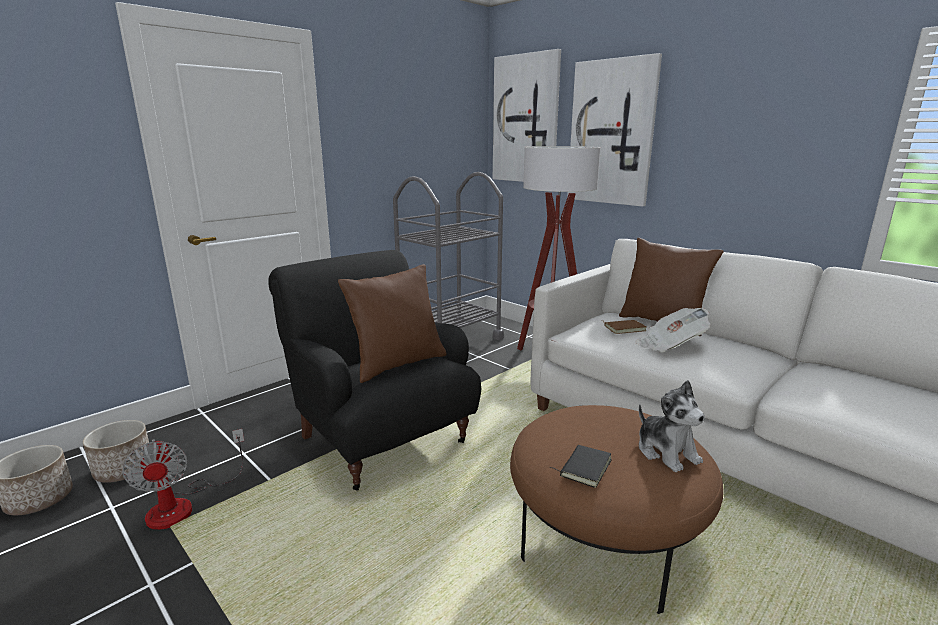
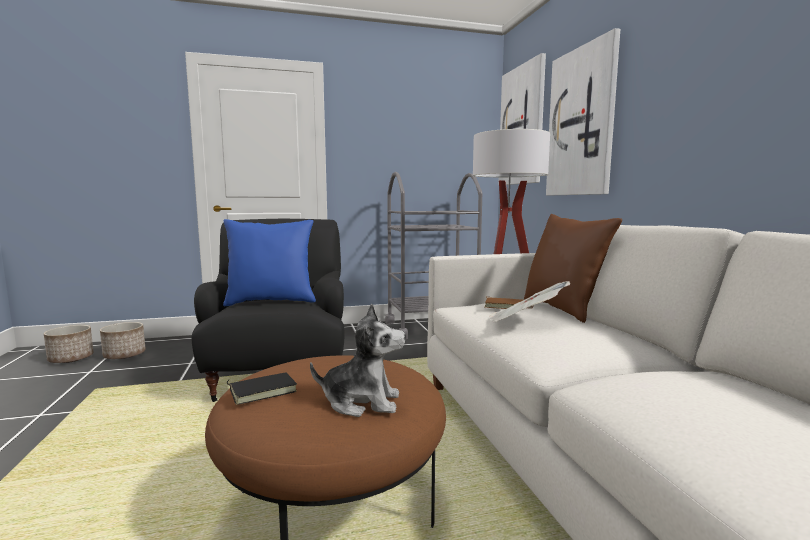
camera: 30 degrees right, 10 degrees down
fan [122,429,244,530] -> none
brown pillow [338,264,446,383] -> blue pillow [223,219,316,306]
plush toy [639,380,705,472] -> plush toy turned 90 degrees counterclockwise [310,304,406,417]

